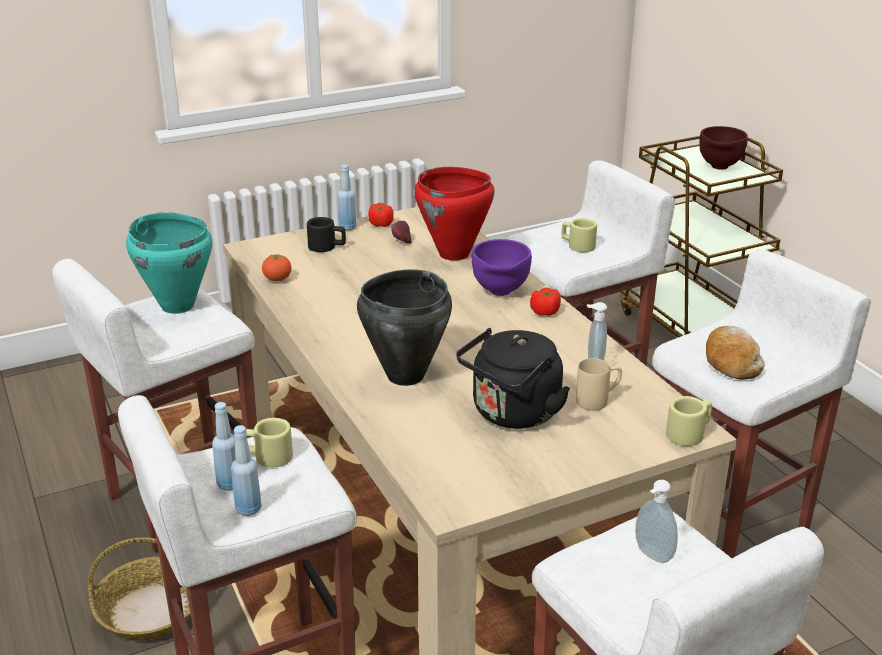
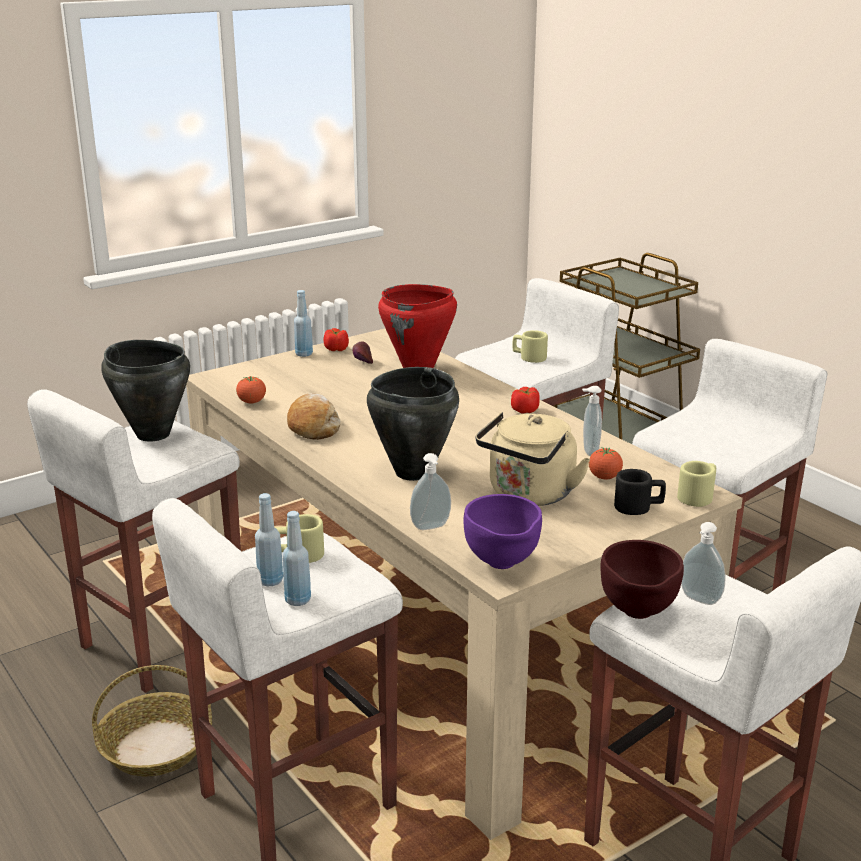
camera: 10 degrees left, 5 degrees down
turquoise cooking pot [126,212,212,314] -> black cooking pot [101,340,190,441]
black mug [307,217,346,252] -> black mug moved to [614,469,666,515]
black kettle [456,328,570,429] -> beige kettle [476,412,590,506]
purple bowl [472,239,532,296] -> purple bowl moved to [463,494,542,569]
beige mug [576,358,622,411] -> tomato [589,447,623,479]
brown bowl [699,126,748,170] -> brown bowl moved to [601,540,684,619]
bread [706,326,765,380] -> bread moved to [287,393,341,440]
none -> soap dispenser [410,453,451,530]

